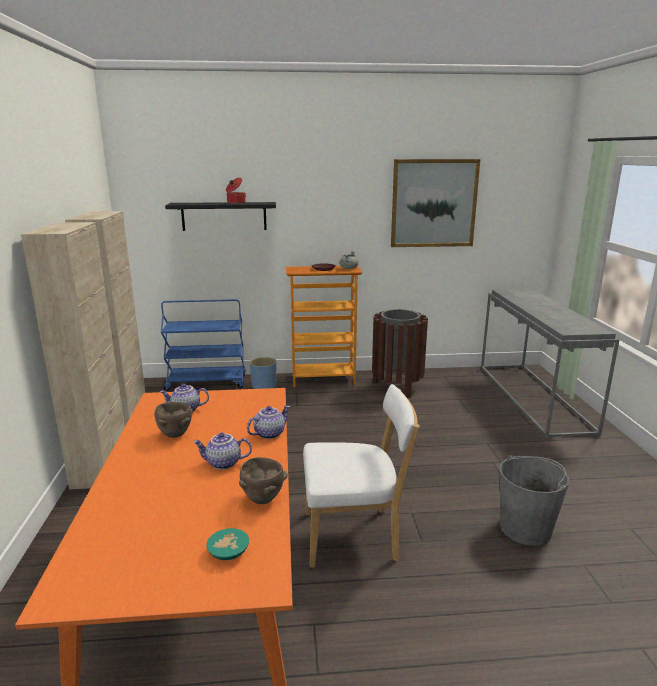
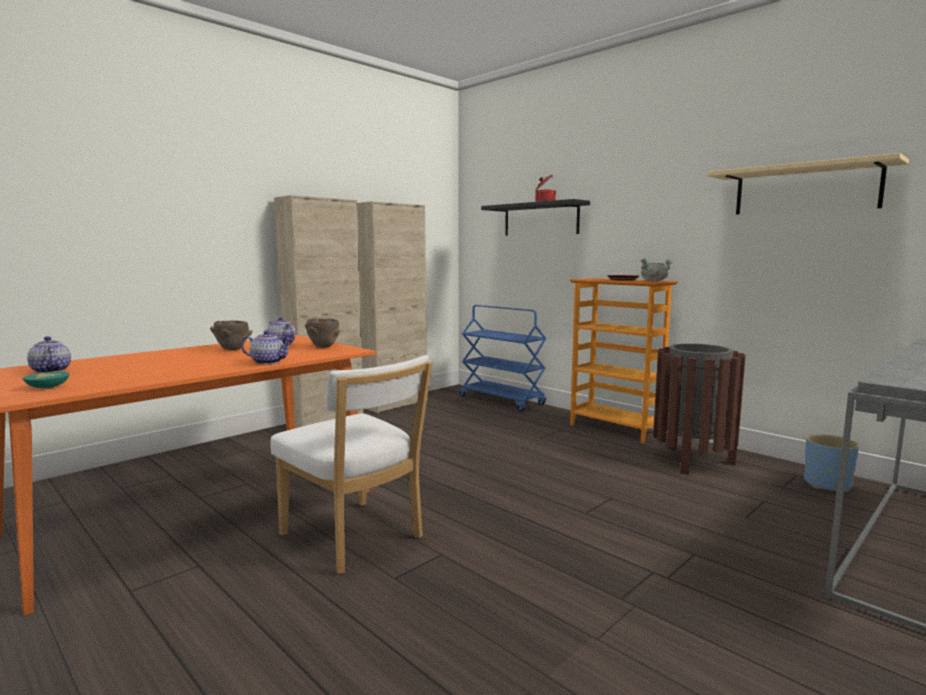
camera: 50 degrees right, 10 degrees down
teapot [193,433,252,470] -> teapot moved to [27,336,71,373]
brown bowl [239,457,288,504] -> brown bowl moved to [305,318,340,348]
blue planter [250,357,276,389] -> blue planter moved to [804,434,859,492]
picture [391,159,480,247] -> beige shelf [707,153,909,215]
grey bucket [499,455,569,546] -> none

